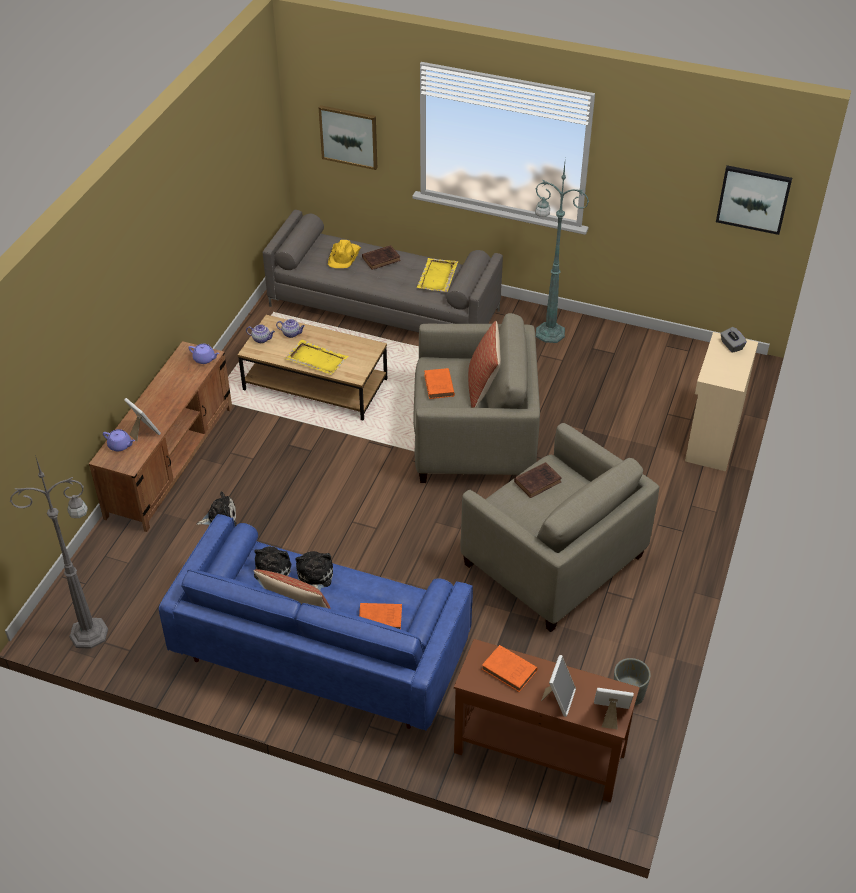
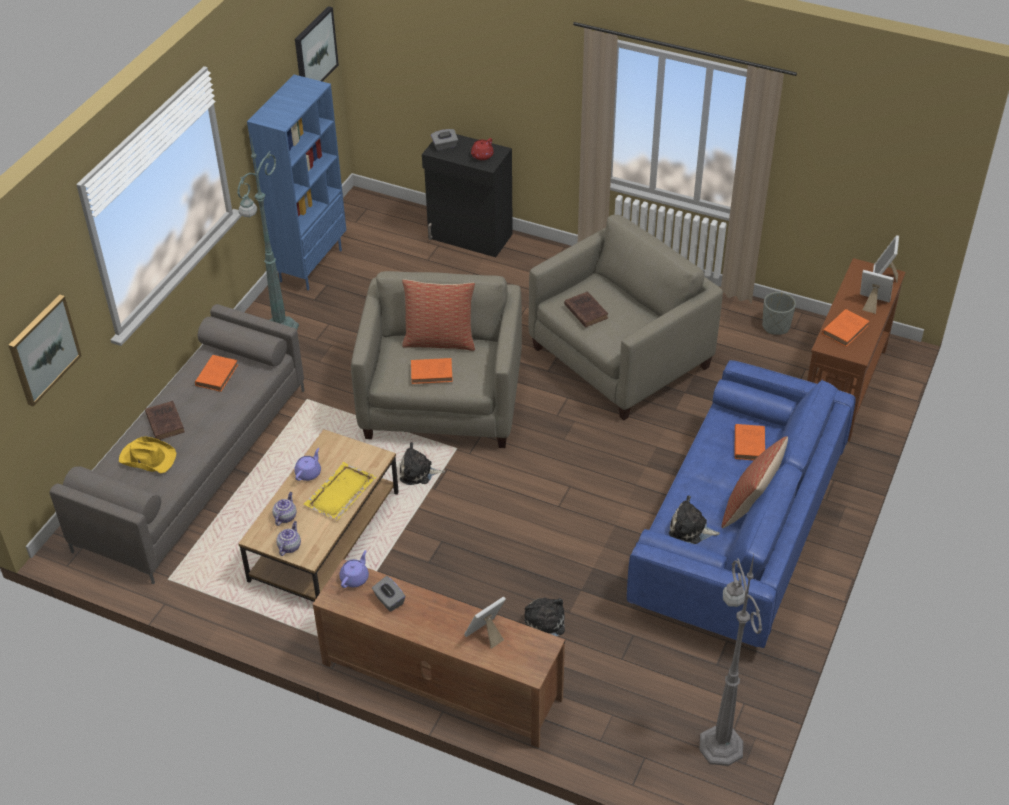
camera: 85 degrees left, 0 degrees up
purple teapot [103,429,135,451] -> purple teapot moved to [294,448,321,481]
plush toy [296,551,333,590] -> plush toy moved to [400,442,445,485]
yellow tray [417,258,458,292] -> orange book [195,355,238,392]
beige cabinet [685,332,758,471] -> black cabinet [422,134,513,257]
none -> blue bookcase [247,75,346,290]
none -> grey tissue box [372,576,405,612]
none -> red teapot [471,138,494,160]

